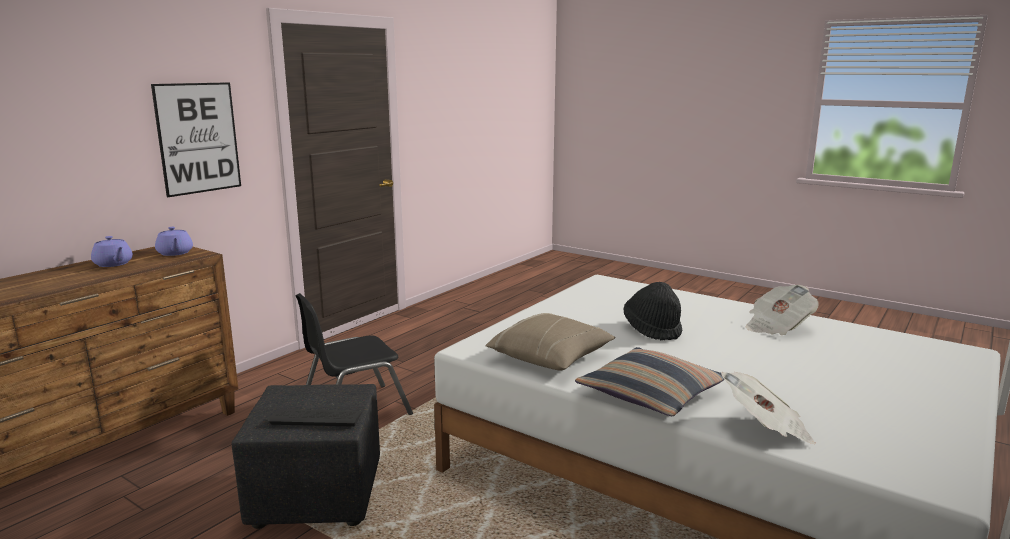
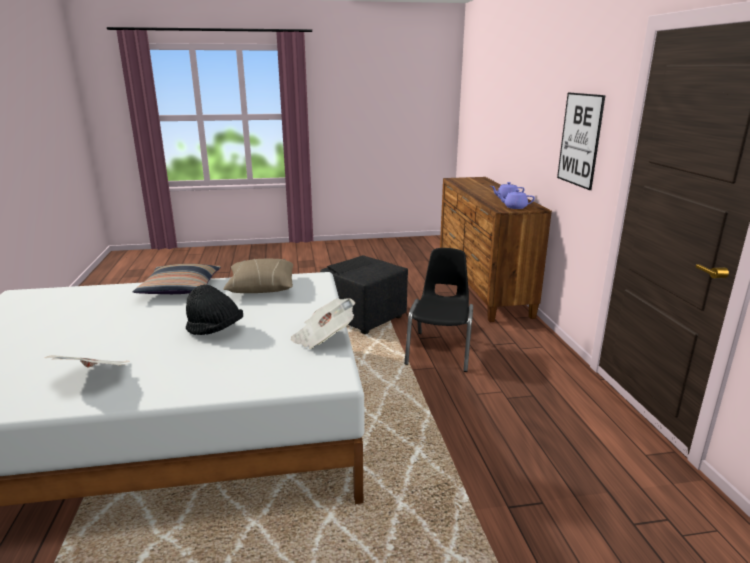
camera: 135 degrees right, 5 degrees up
newspaper [721,372,816,444] -> newspaper moved to [291,298,355,349]

